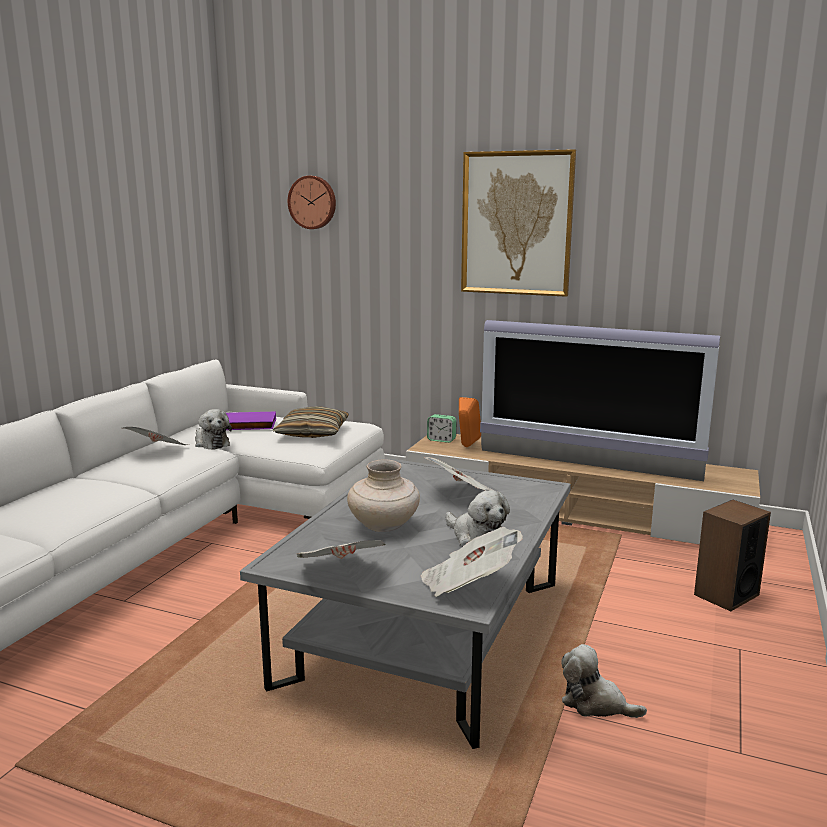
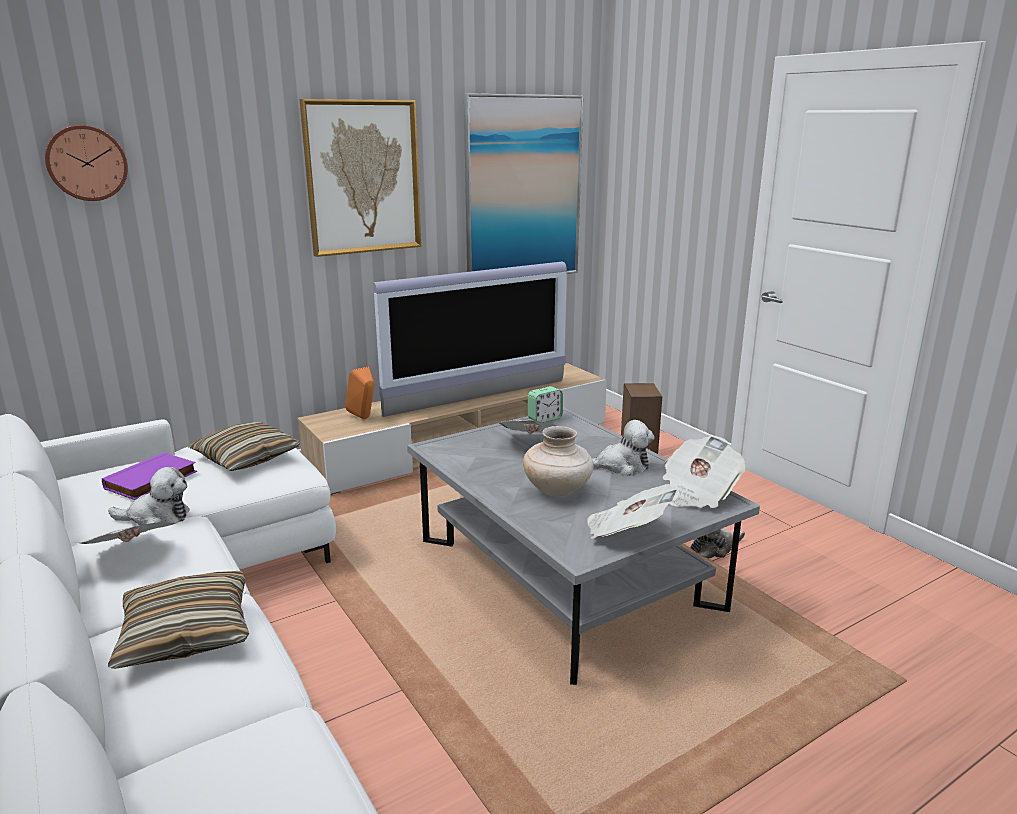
camera: 55 degrees left, 5 degrees up
alarm clock [427,414,457,443] -> alarm clock moved to [528,386,563,422]
none -> pillow [108,571,249,669]
none -> picture [464,93,583,274]

